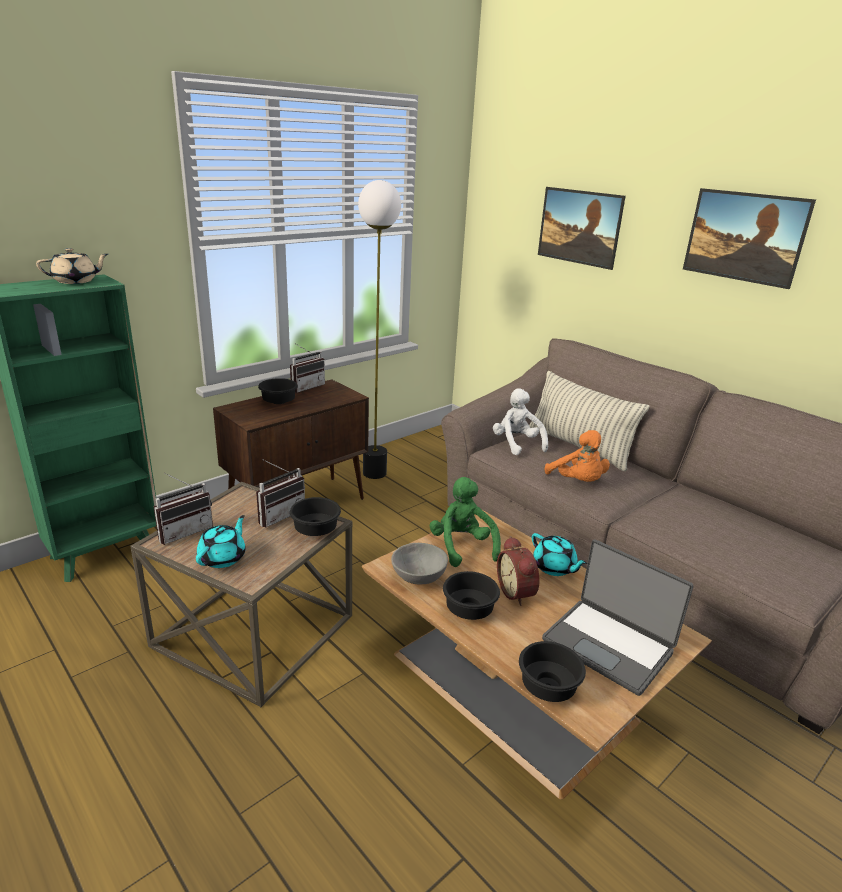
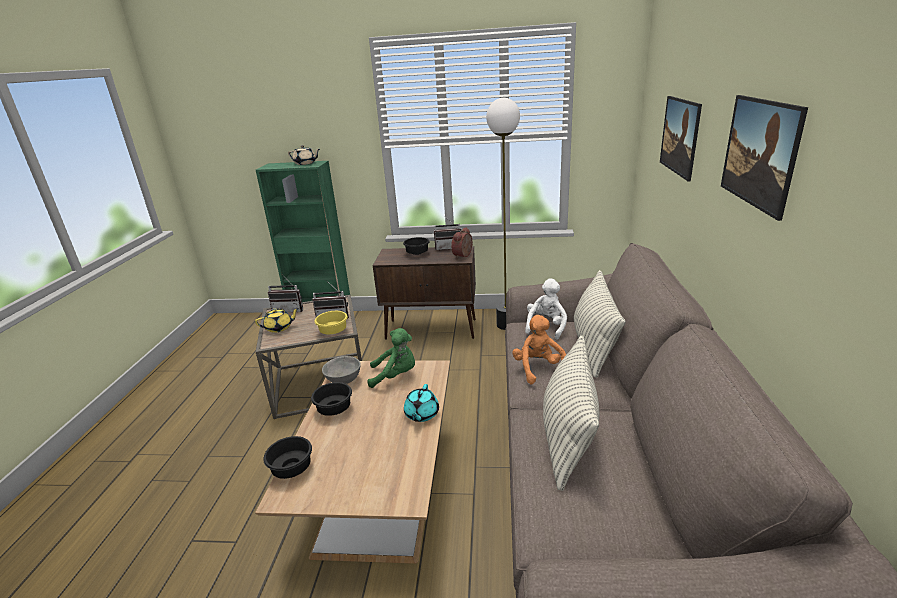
camera: 50 degrees right, 0 degrees up
turquoise teapot [196,515,246,568] -> yellow teapot [255,308,299,333]
black bowl [290,497,341,536] -> yellow bowl [315,311,348,334]
green plush toy [429,477,501,567] -> green plush toy turned 60 degrees clockwise [367,328,415,388]
alarm clock [497,536,539,606] -> alarm clock moved to [451,227,473,259]
laptop [542,539,694,696] -> none
orange plush toy [545,430,610,482] -> orange plush toy turned 150 degrees clockwise [512,315,567,384]
none -> pillow [543,335,600,491]

